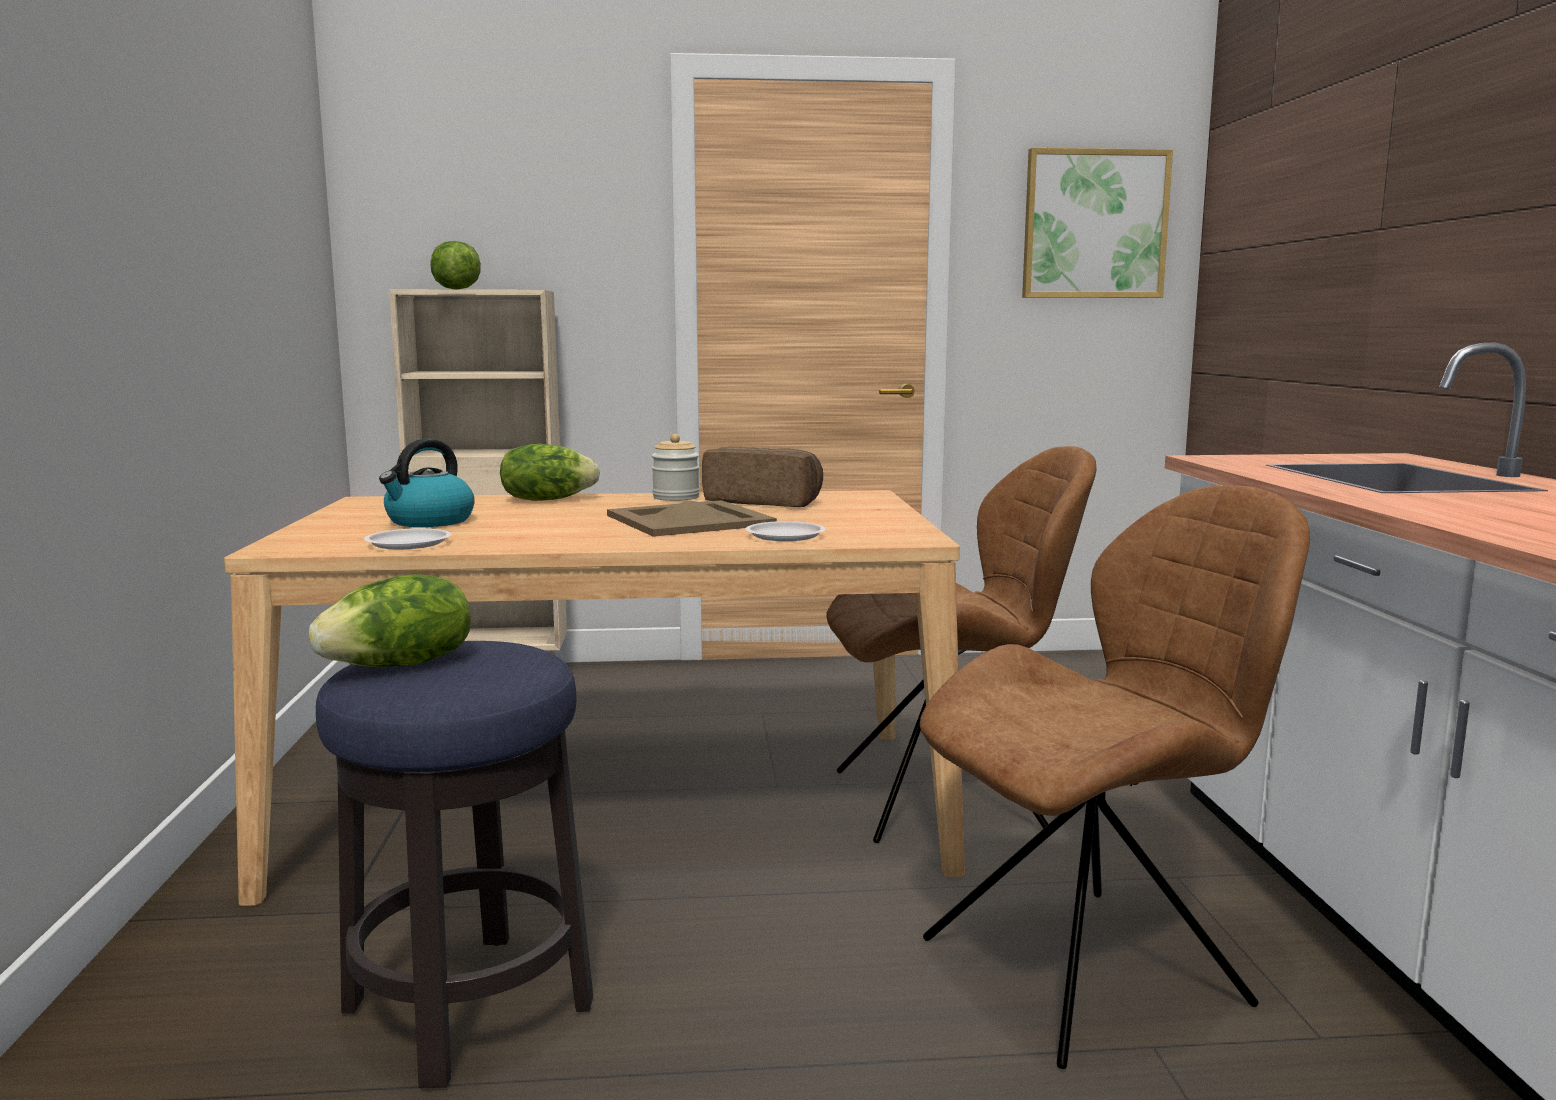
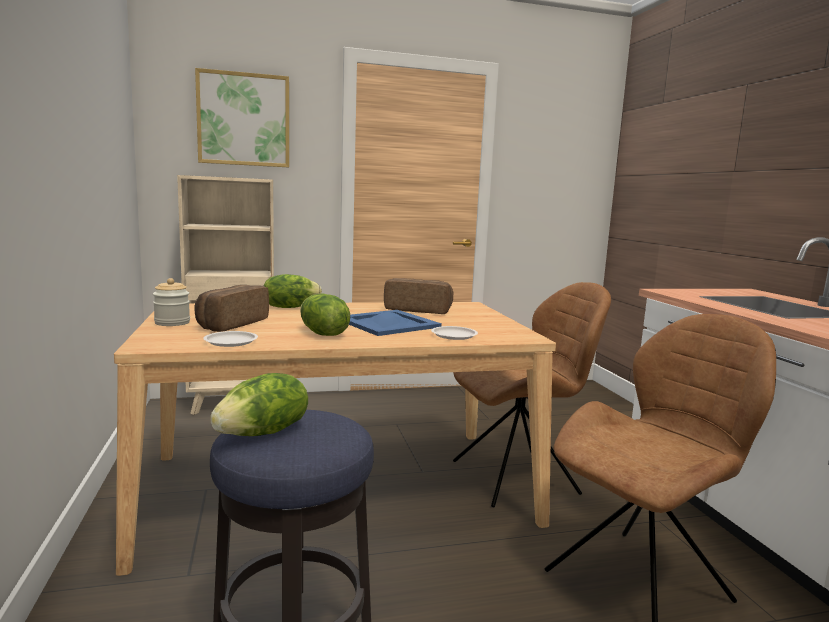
camera: 10 degrees left, 0 degrees up
kettle [379,439,475,527] -> bread [195,285,269,332]
lettuce [430,241,481,289] -> lettuce moved to [300,293,350,336]
beige tray [607,500,777,537] -> blue tray [349,310,442,336]
jar [652,434,700,501] -> jar moved to [153,278,190,326]
picture [1022,148,1173,298] -> picture moved to [195,68,289,167]

